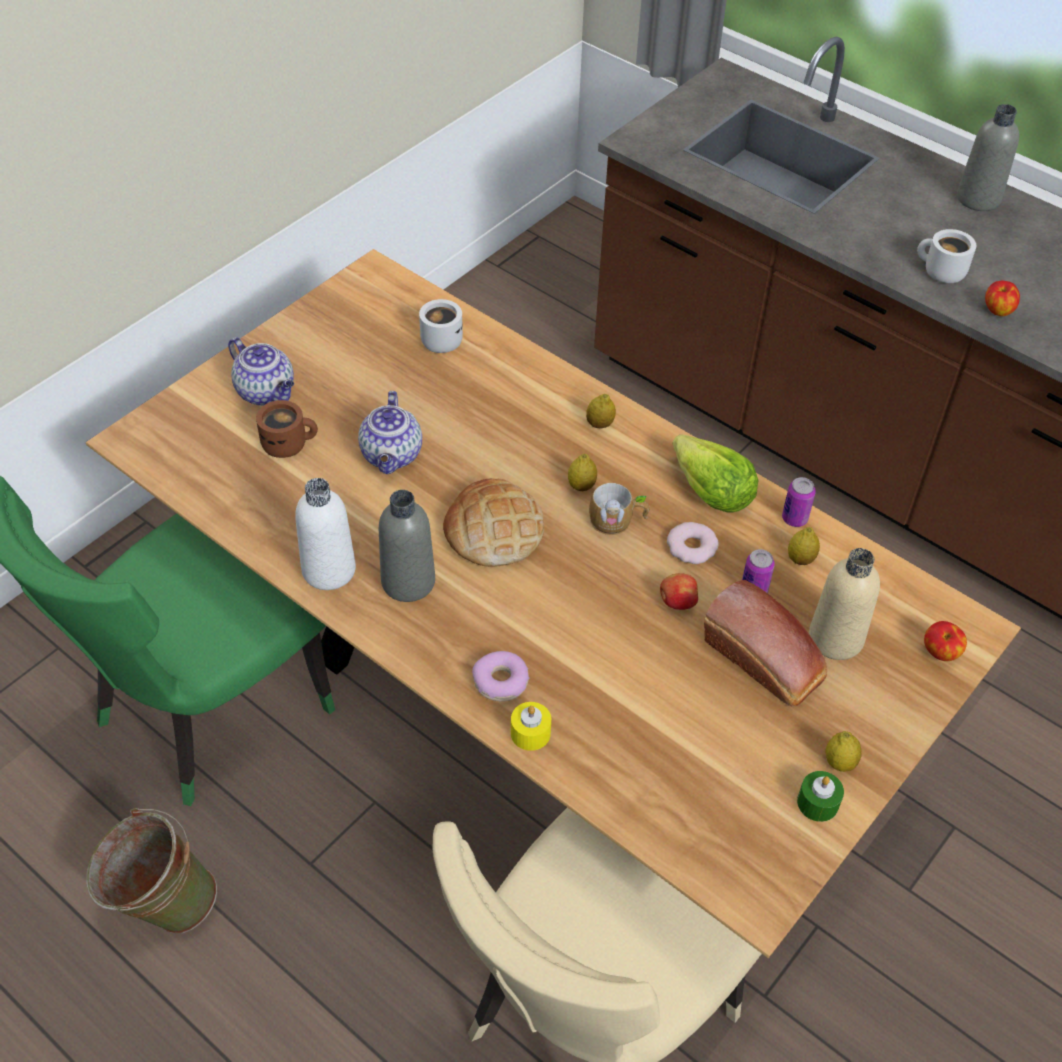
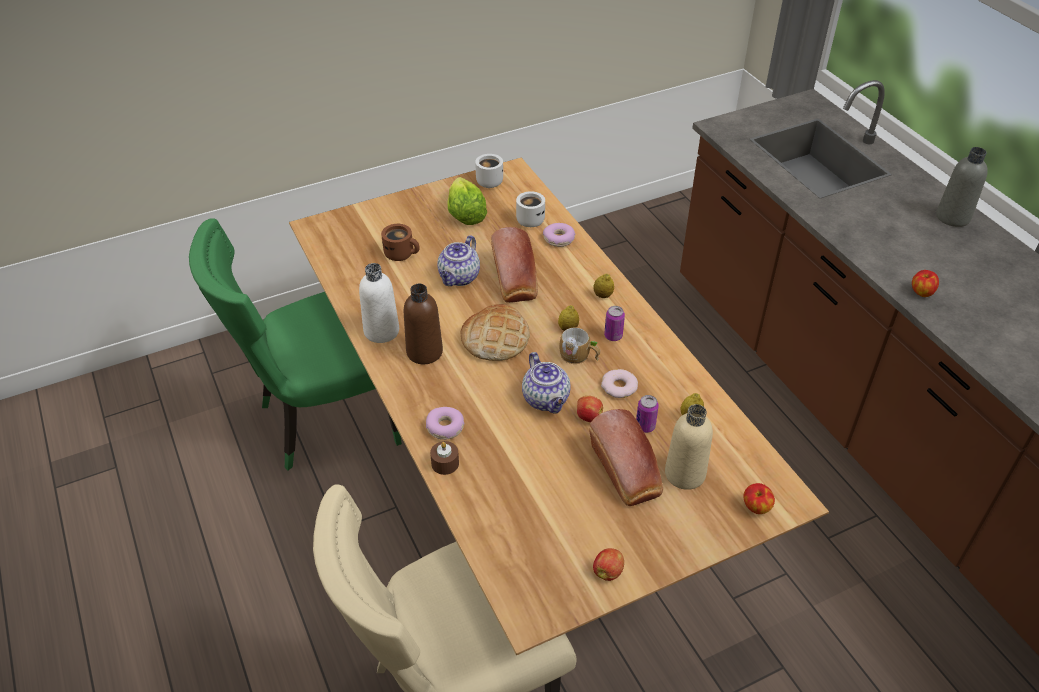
camera: 25 degrees right, 5 degrees down
green bucket [86,808,217,934] -> none
teapot [228,337,294,406] -> teapot moved to [522,352,571,413]
grey bottle [379,490,435,602] -> brown bottle [404,284,443,364]
yellow candle [511,702,551,751] -> brown candle [430,441,459,475]
lettuce [673,434,759,513] -> lettuce moved to [448,177,487,225]
can [782,477,816,527] -> can moved to [604,306,625,341]
green candle [797,771,844,822] -> apple [593,548,624,581]
lemon [825,731,861,772] -> none
white mug [917,229,976,283] -> white mug moved to [475,154,503,188]
none -> bread [491,227,538,303]
none -> donut [543,223,575,247]

